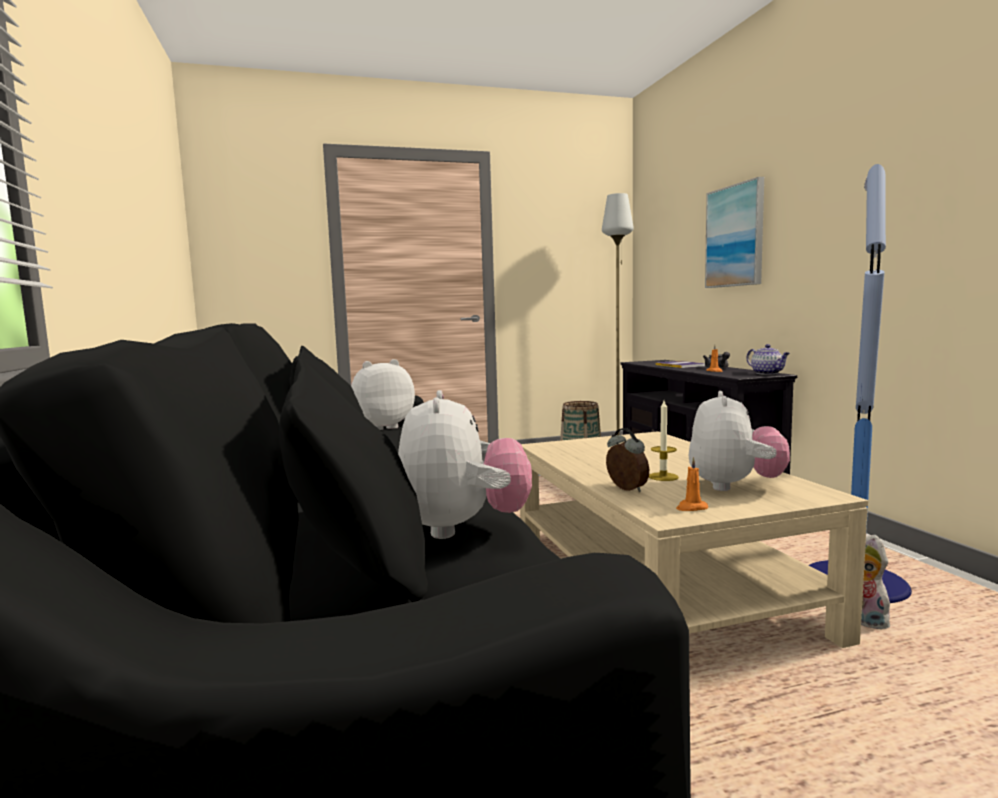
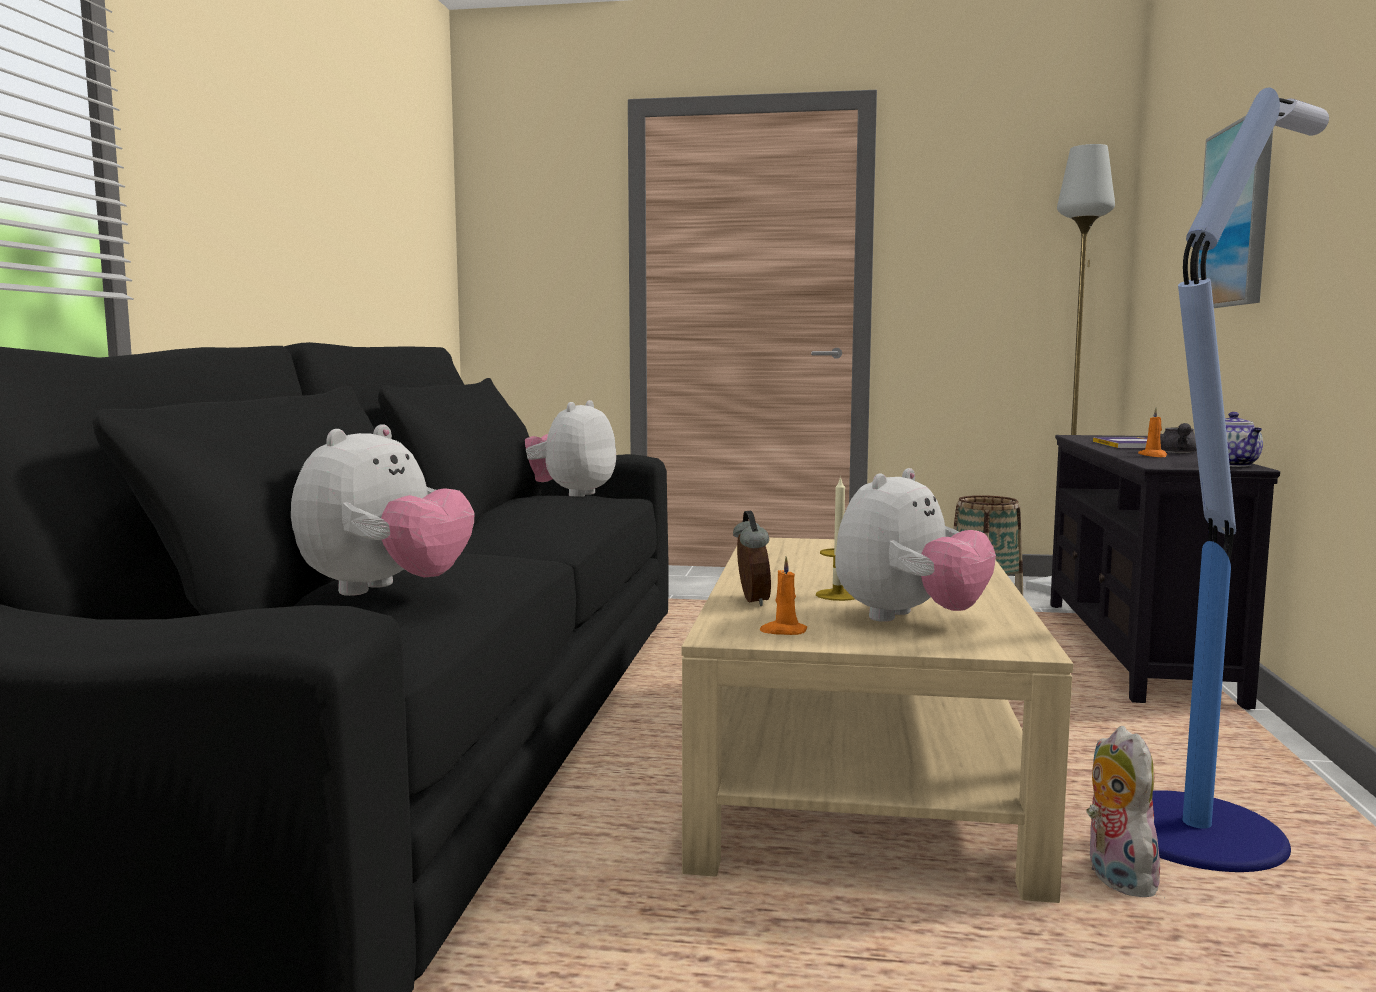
camera: 25 degrees right, 0 degrees up
plush toy [351,359,415,430] -> plush toy turned 60 degrees counterclockwise [525,400,616,496]

